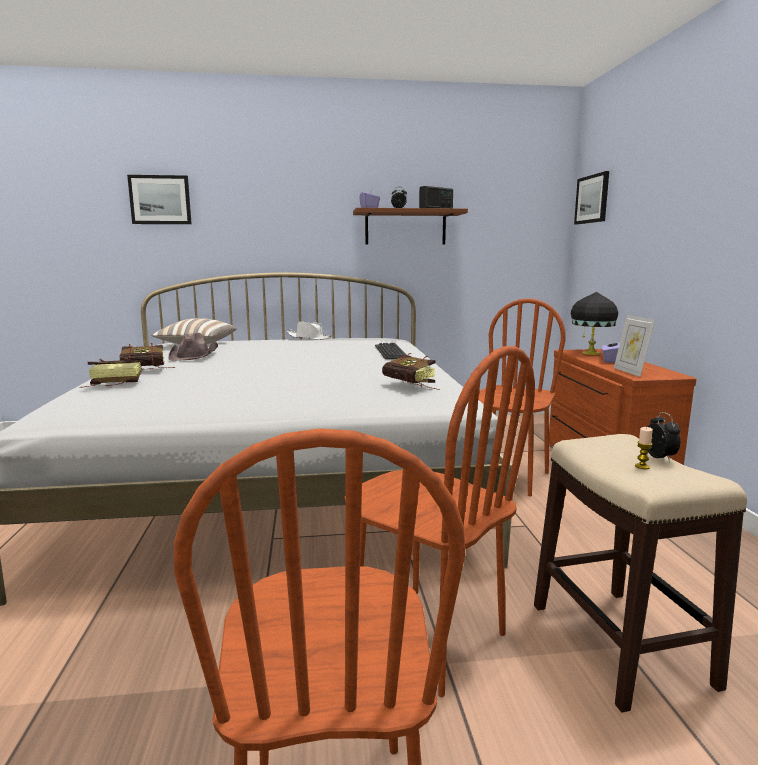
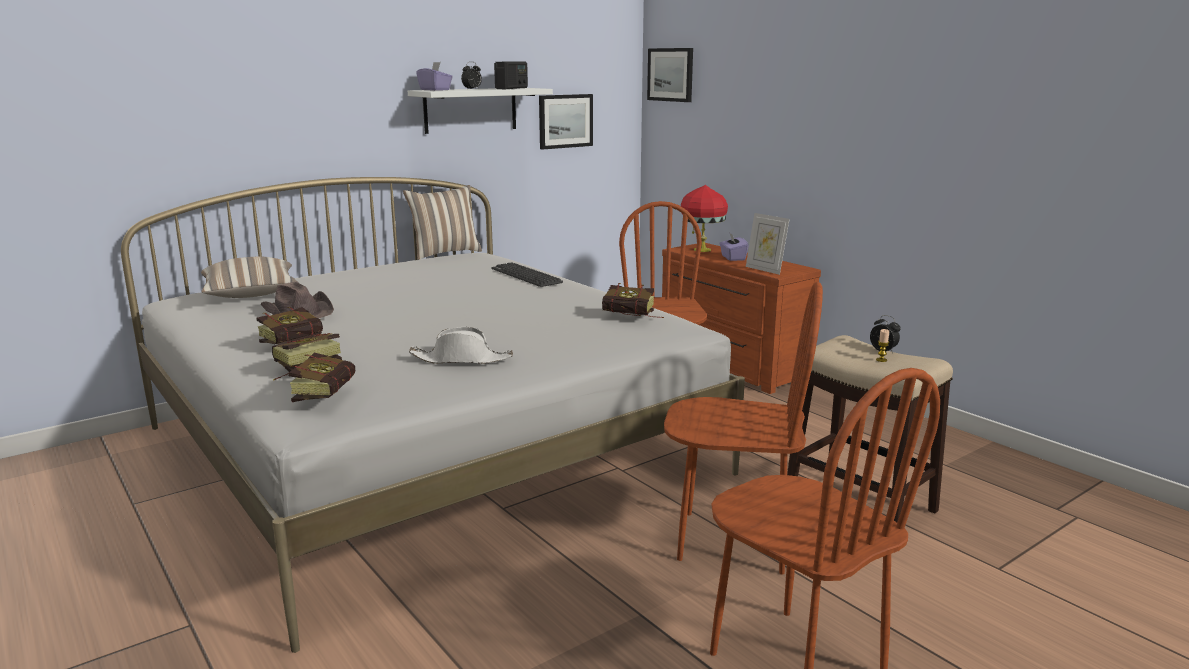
camera: 30 degrees left, 5 degrees up
picture [127,175,192,224] -> picture moved to [539,94,593,150]
white hat [287,321,333,340] -> white hat moved to [409,327,513,364]
brown shelf [353,208,468,245] -> white shelf [408,88,553,134]
black table lamp [571,292,618,355] -> red table lamp [681,185,728,252]
none -> book [289,353,355,402]
none -> pillow [403,185,482,260]

